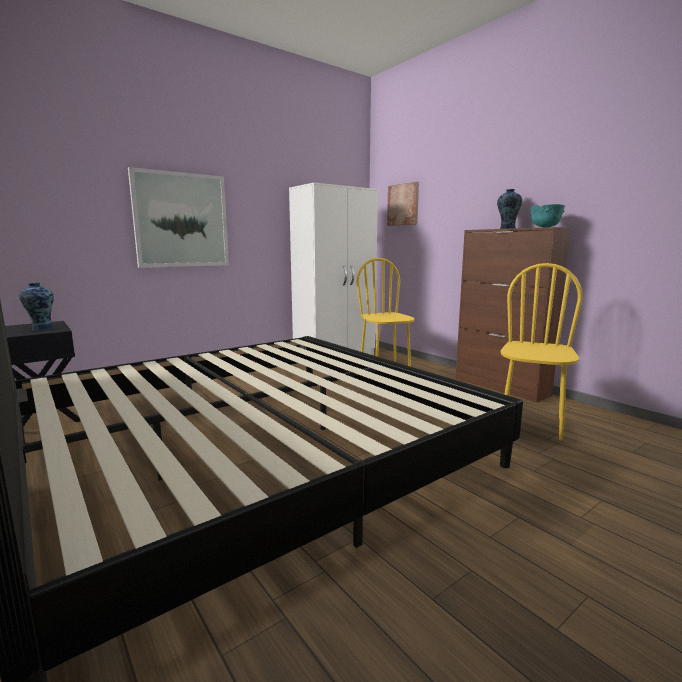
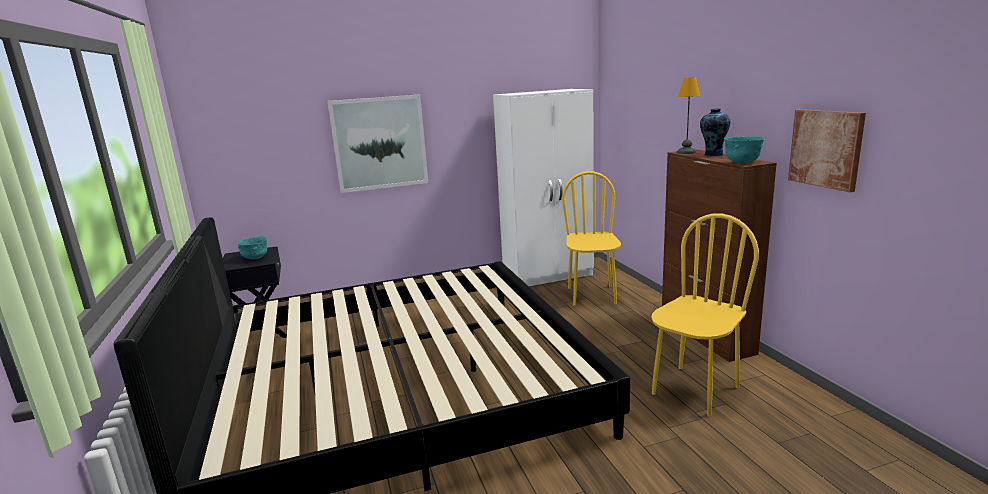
camera: 20 degrees right, 5 degrees up
vase [19,282,53,330] -> turquoise bowl [237,236,267,260]
picture [387,182,419,226] -> picture moved to [788,109,866,192]
none -> table lamp [677,77,701,154]

